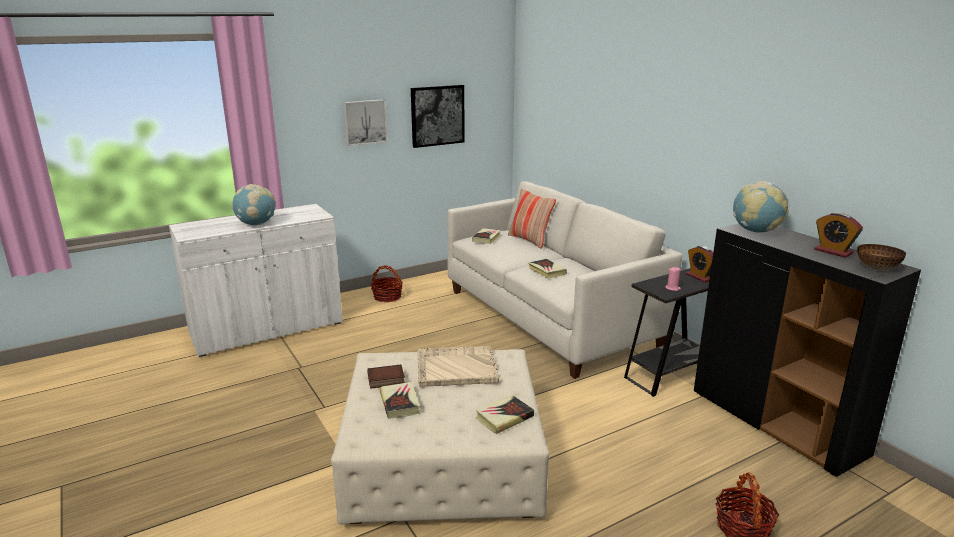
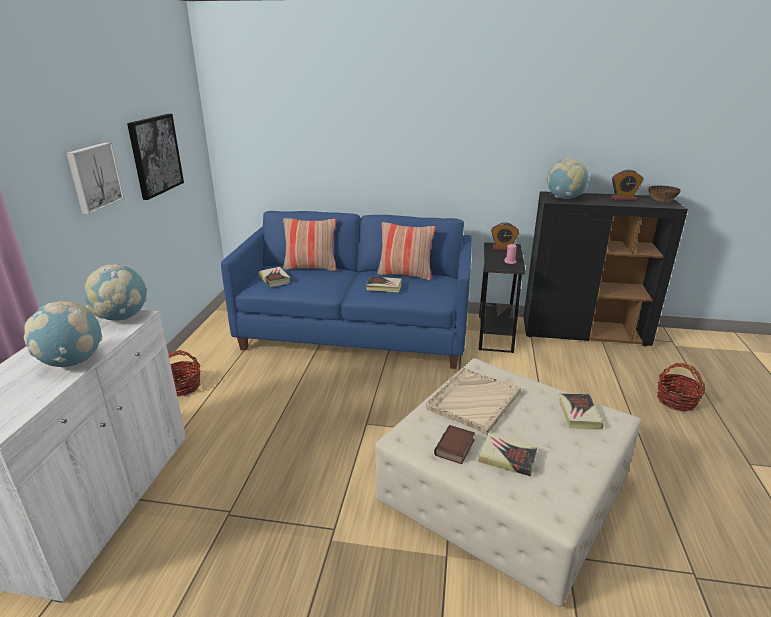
camera: 50 degrees left, 5 degrees up
white sofa [447,181,682,379] -> blue sofa [221,211,472,369]
none -> globe [84,264,147,321]
none -> pillow [377,222,436,280]

